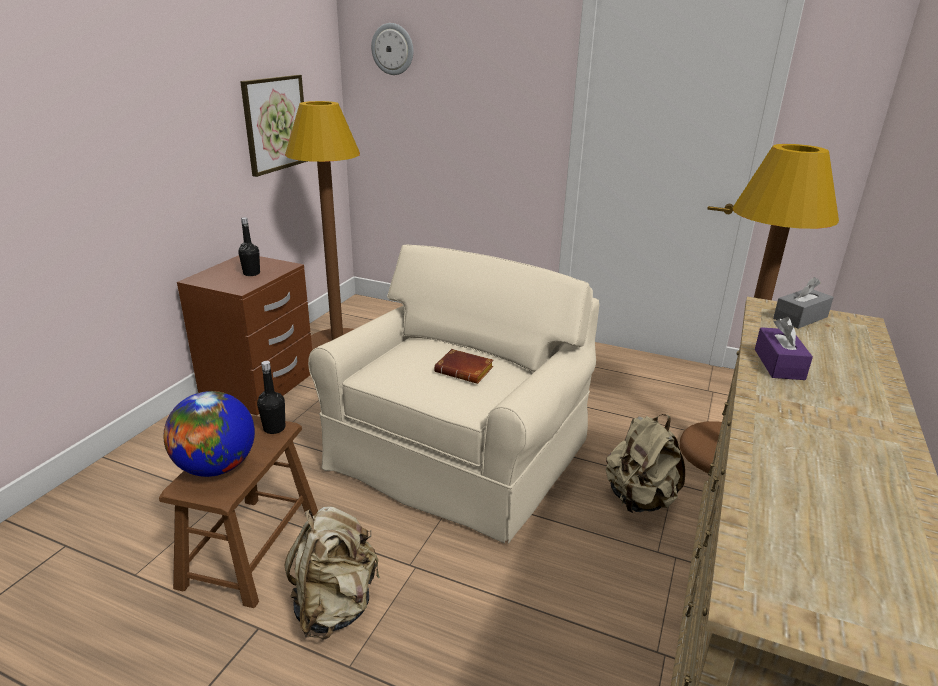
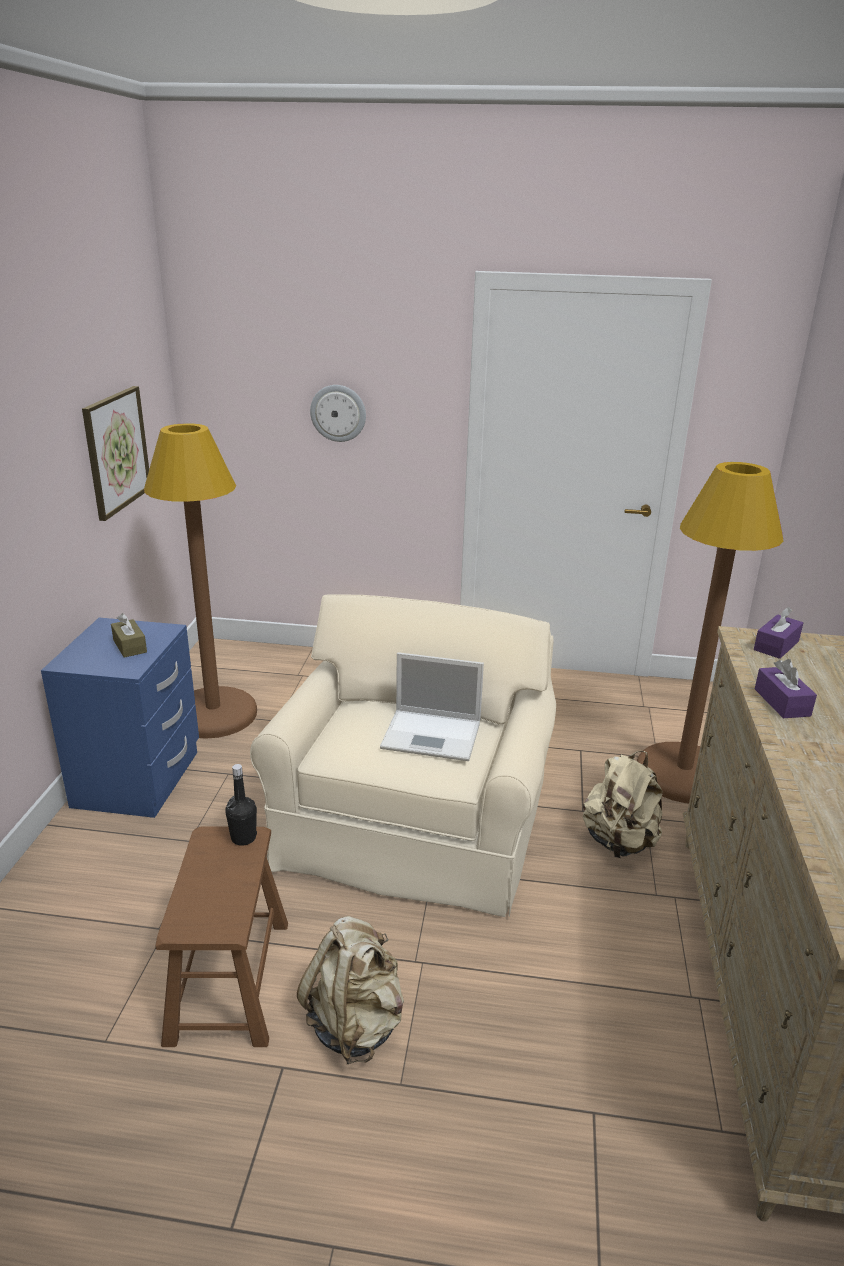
camera: 15 degrees left, 0 degrees up
globe [163,391,255,477] -> none
brown nightstand [177,255,312,415] -> blue nightstand [41,618,199,818]
black bottle [238,217,260,276] -> brown tissue box [111,613,147,658]
wall clock [371,23,413,75] -> wall clock moved to [310,385,366,442]
brown book [434,349,493,384] -> laptop [380,652,484,761]
grey tissue box [773,277,834,329] -> purple tissue box [754,607,803,659]

